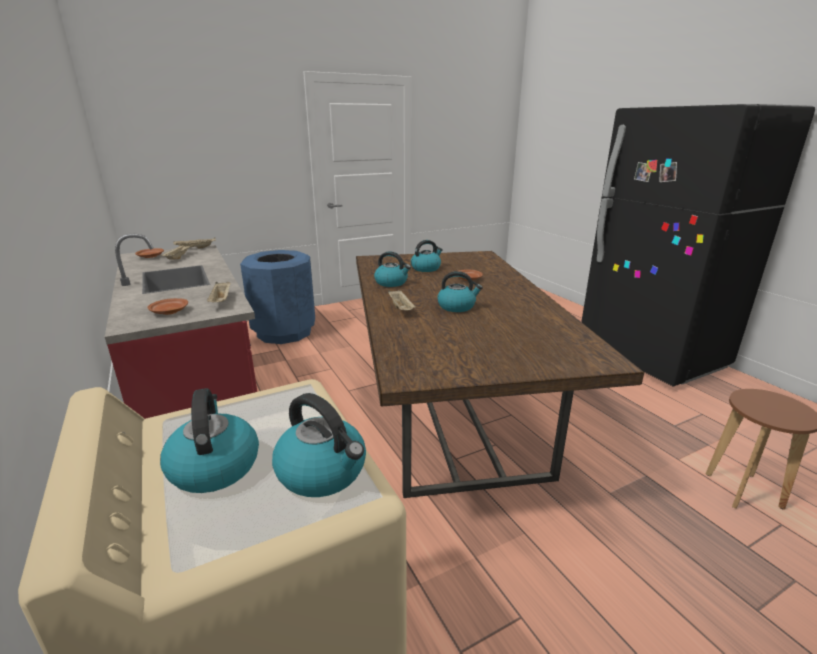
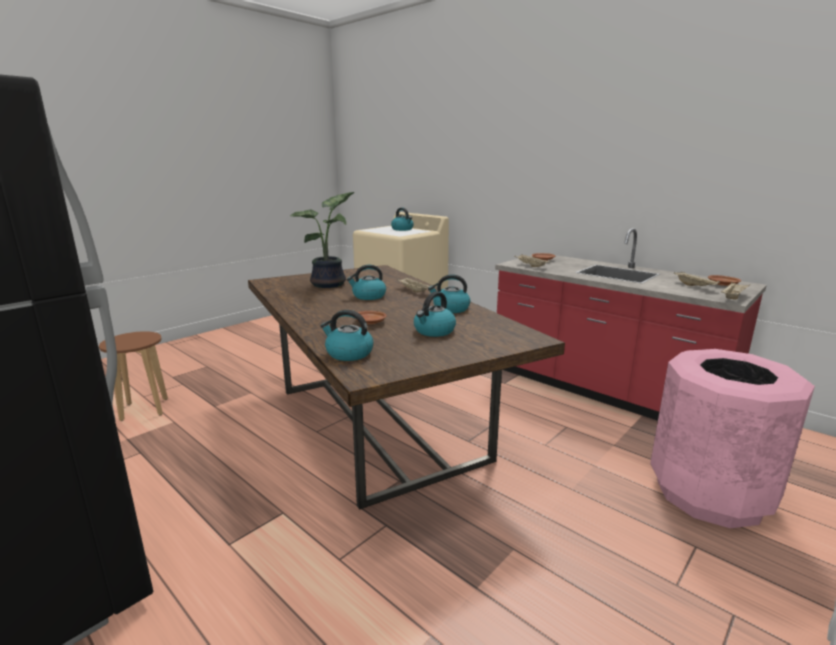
camera: 160 degrees right, 5 degrees down
blue trash can [240,250,315,344] -> pink trash can [650,349,815,528]
kettle [272,393,366,497] -> kettle moved to [320,310,374,361]
none -> potted plant [290,192,355,288]

